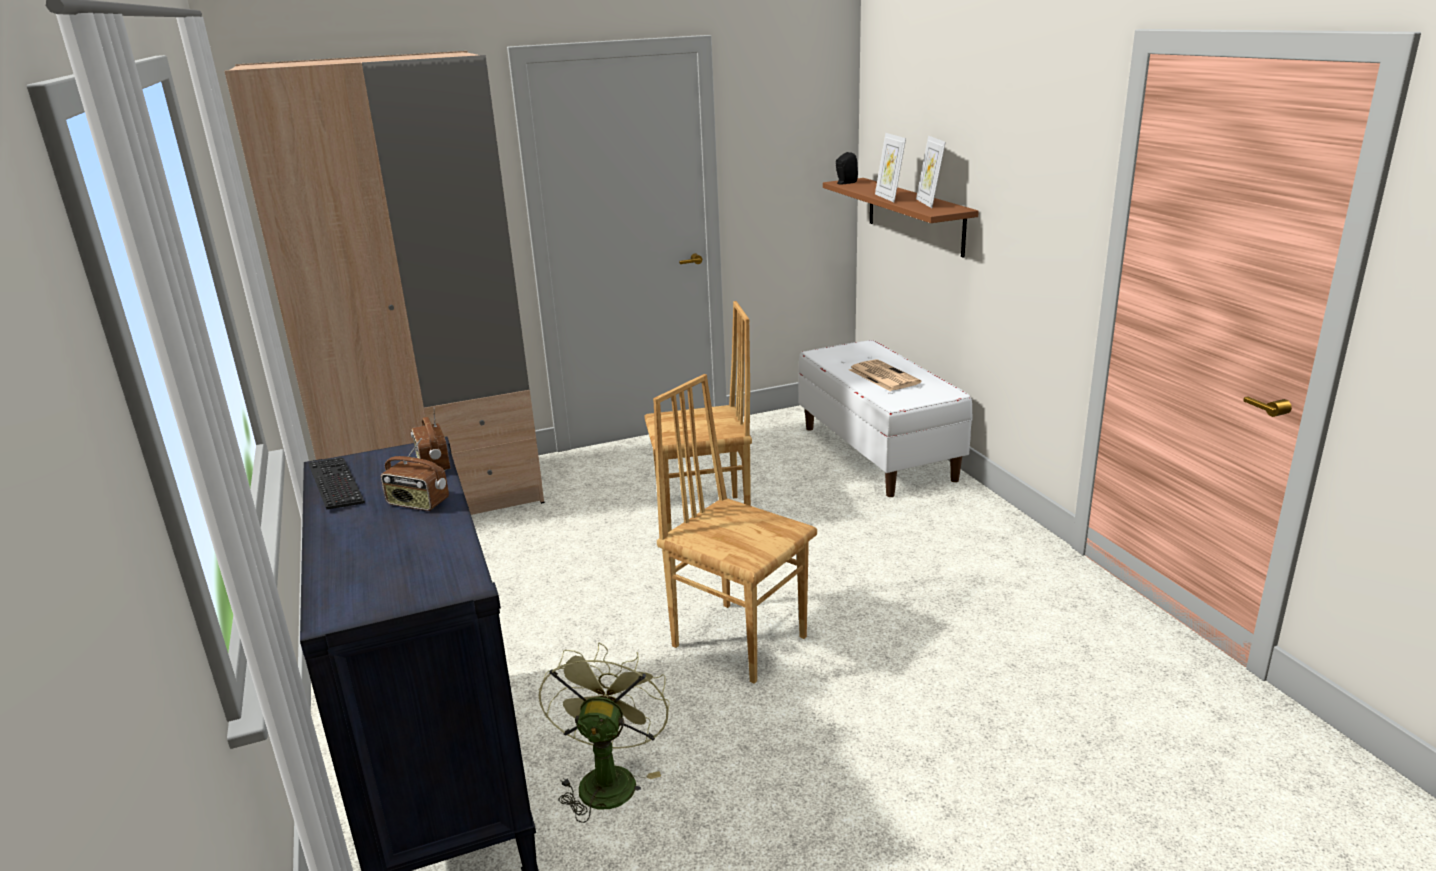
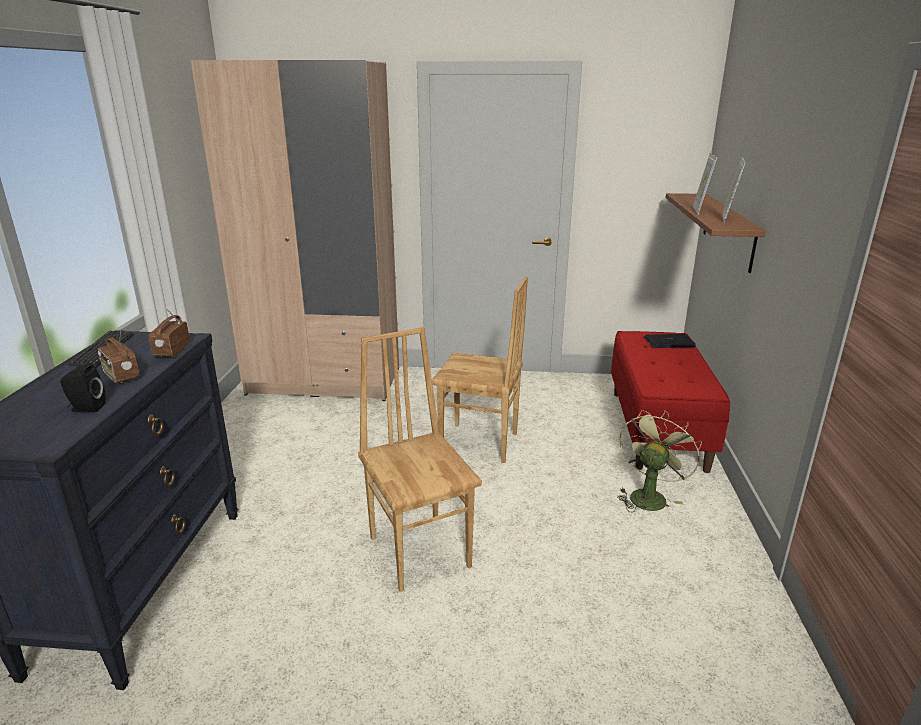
camera: 25 degrees right, 0 degrees up
green fan [539,643,670,823] -> green fan moved to [617,410,702,512]
white bench [798,340,973,497] -> red bench [611,331,730,473]
black speaker [836,152,858,184] -> black speaker moved to [60,363,106,413]
newspaper [849,359,921,391] -> none
none -> laptop [644,334,696,348]

